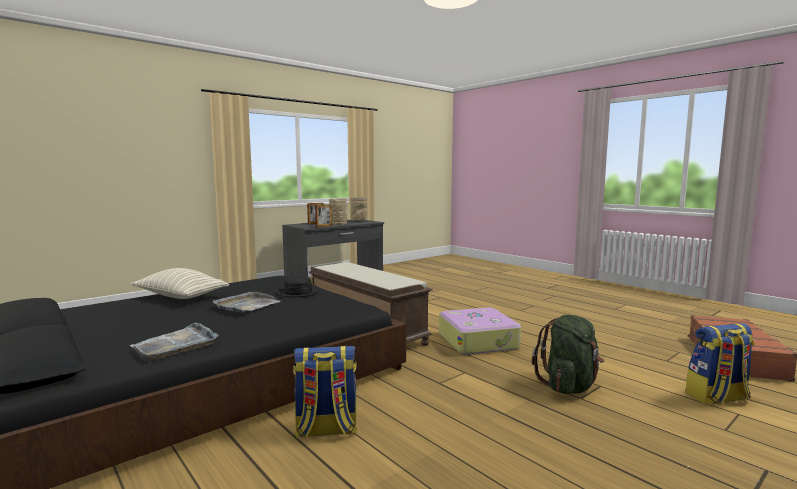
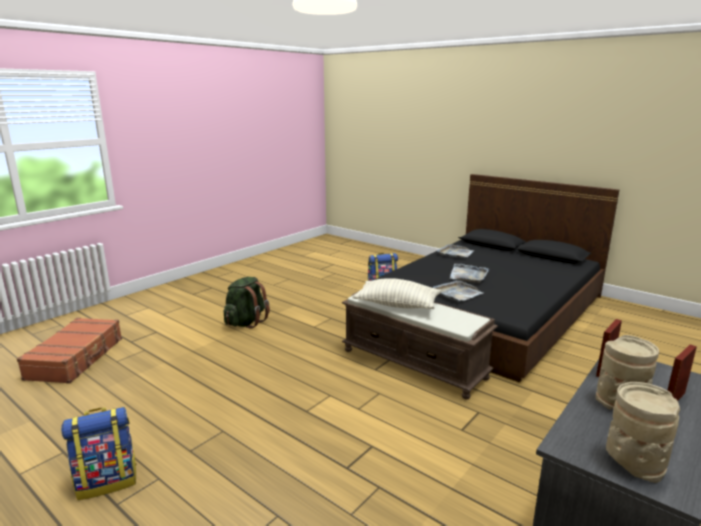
camera: 170 degrees right, 10 degrees up
pillow [131,268,229,299] -> pillow moved to [352,278,441,309]
black hat [277,276,319,297] -> grey tray [433,281,483,302]
suitcase [439,308,521,355] -> none
backpack [685,323,755,405] -> backpack moved to [61,407,137,500]

